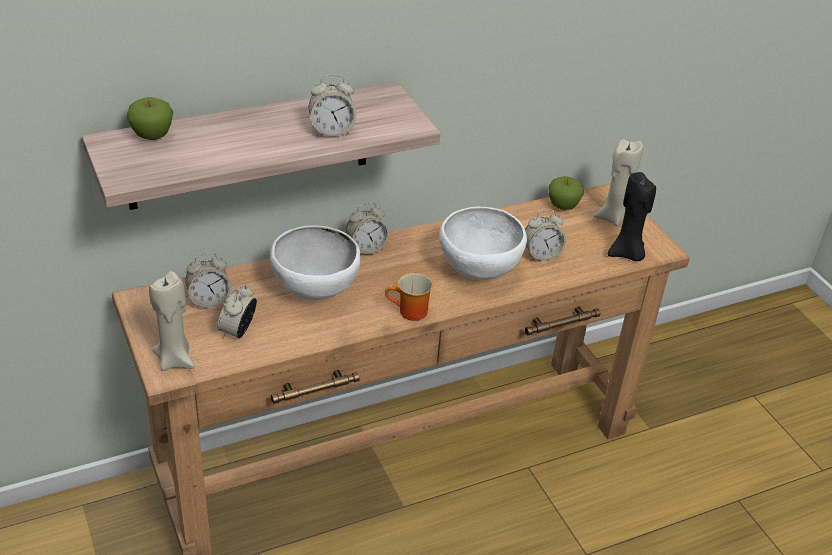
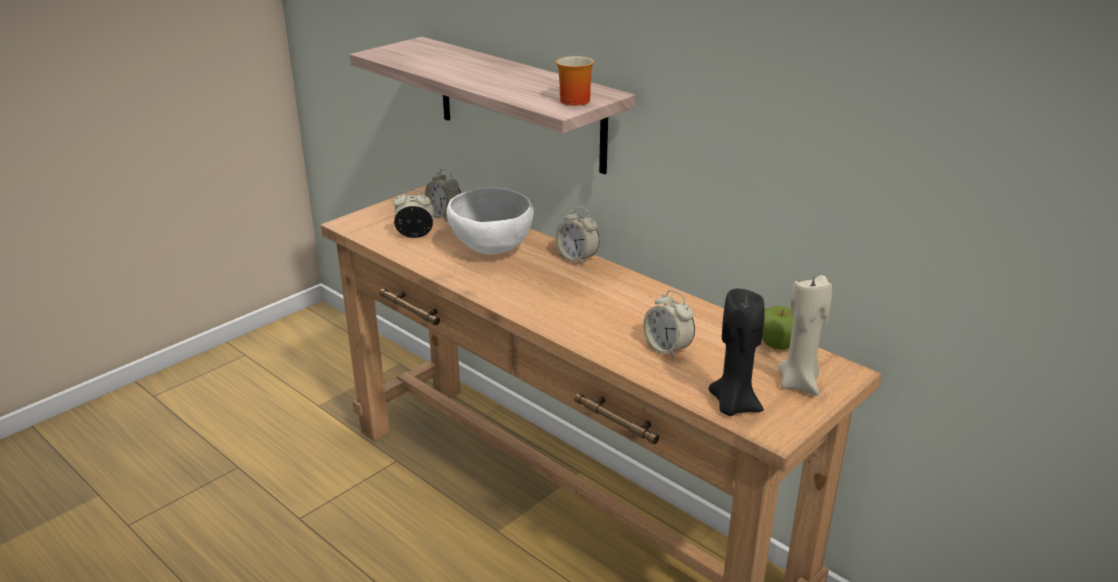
camera: 70 degrees right, 10 degrees down
apple [126,97,173,140] -> none
beige candle [149,271,195,371] -> none
alarm clock [309,74,357,136] -> none
mug [385,273,433,321] -> mug moved to [556,56,594,106]
white bowl [439,207,527,280] -> none

